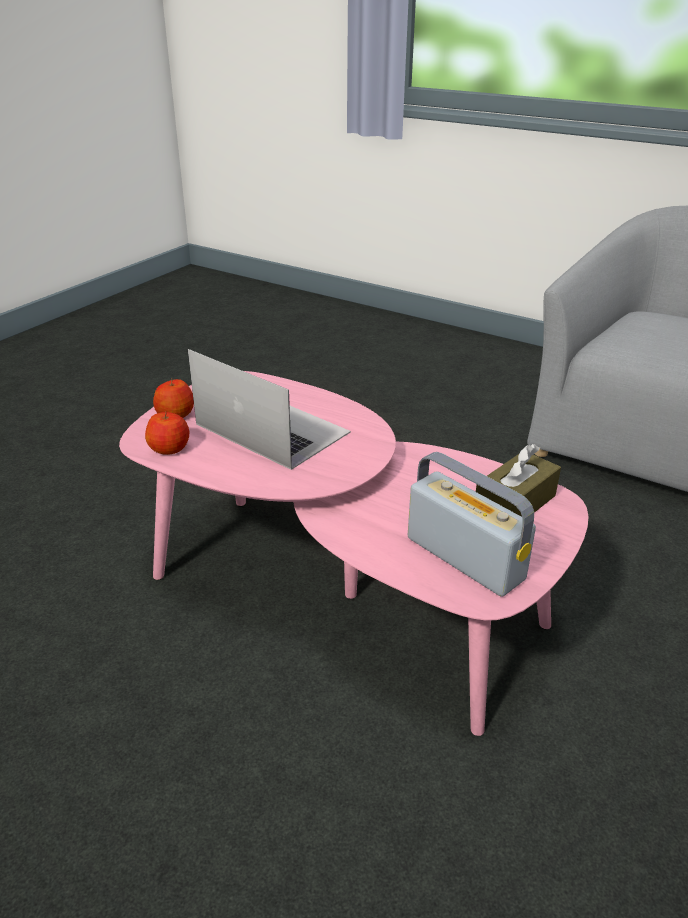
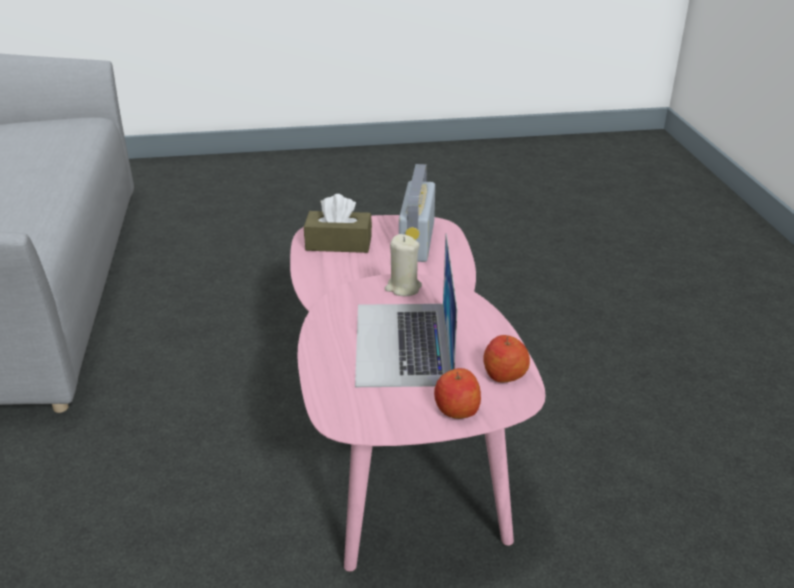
camera: 130 degrees left, 0 degrees up
none -> beige candle [385,234,422,296]

